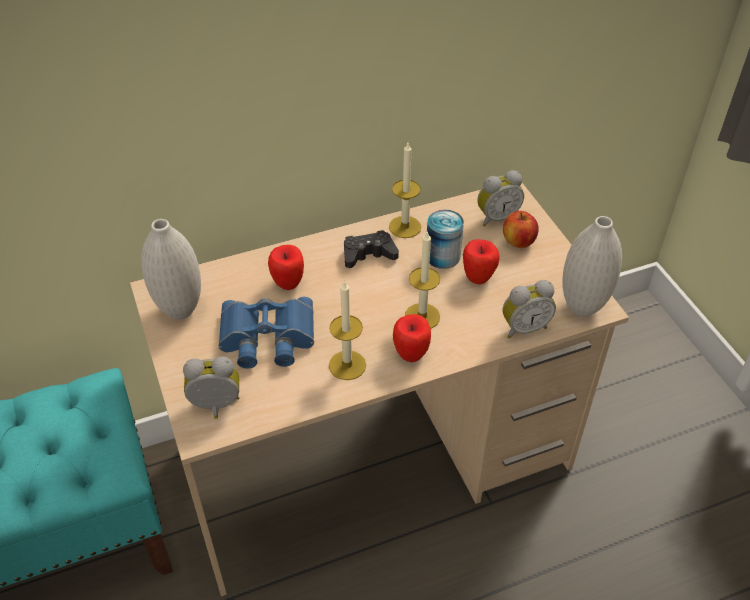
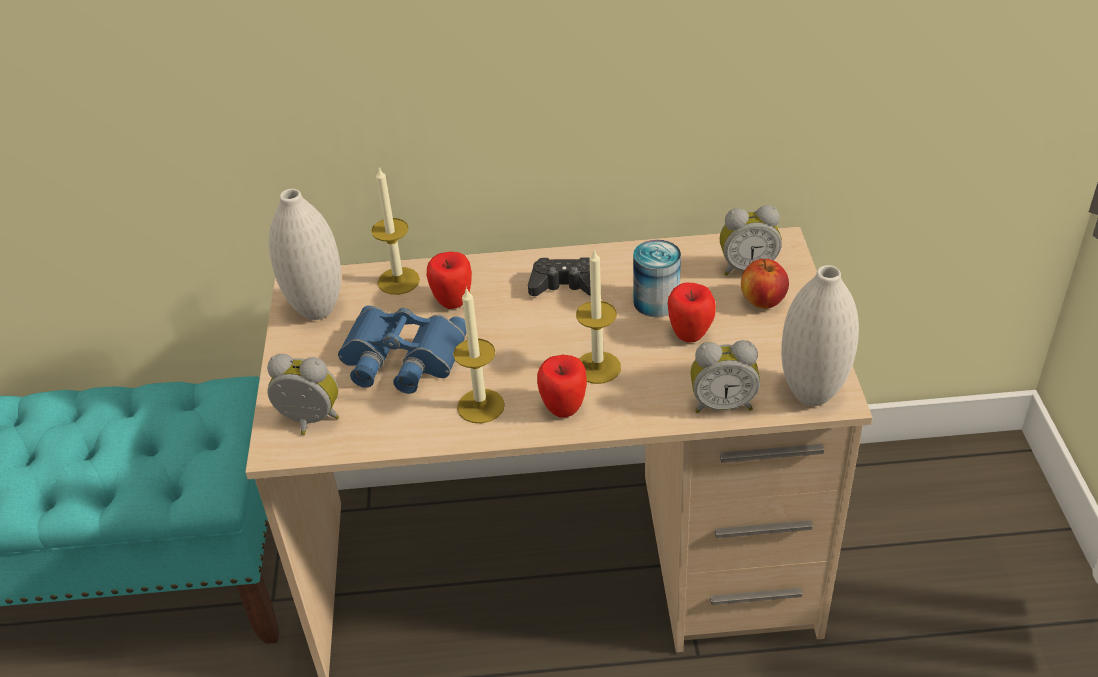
camera: 20 degrees right, 5 degrees down
candle [389,143,421,238] -> candle moved to [371,167,420,295]

